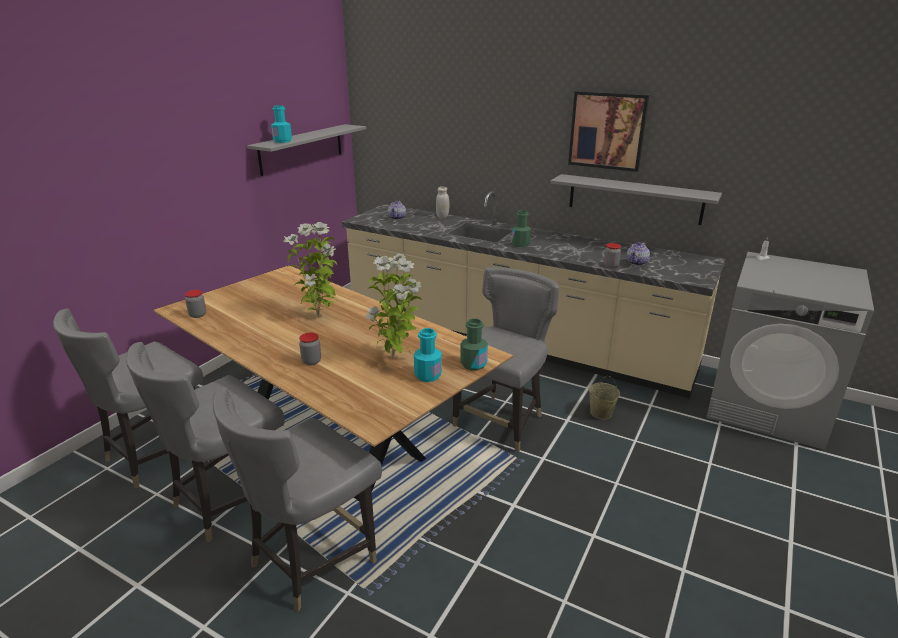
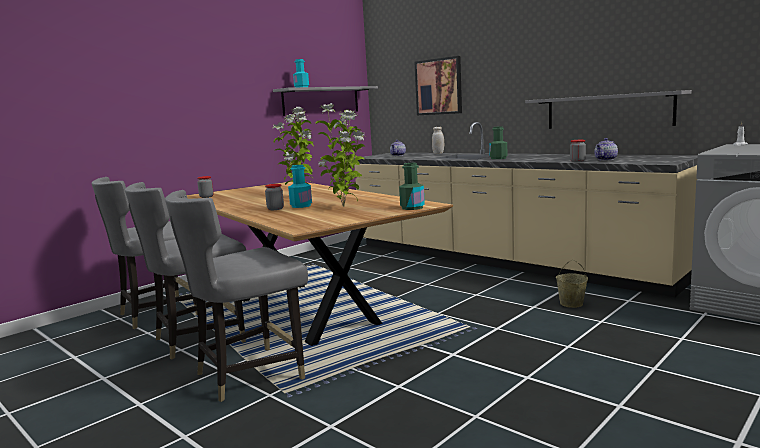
camera: 15 degrees right, 15 degrees down
turquoise bottle [414,328,442,382] -> turquoise bottle moved to [288,165,312,208]
grey chair [453,267,559,452] -> none
picture [568,91,649,172] -> picture moved to [414,56,462,115]

